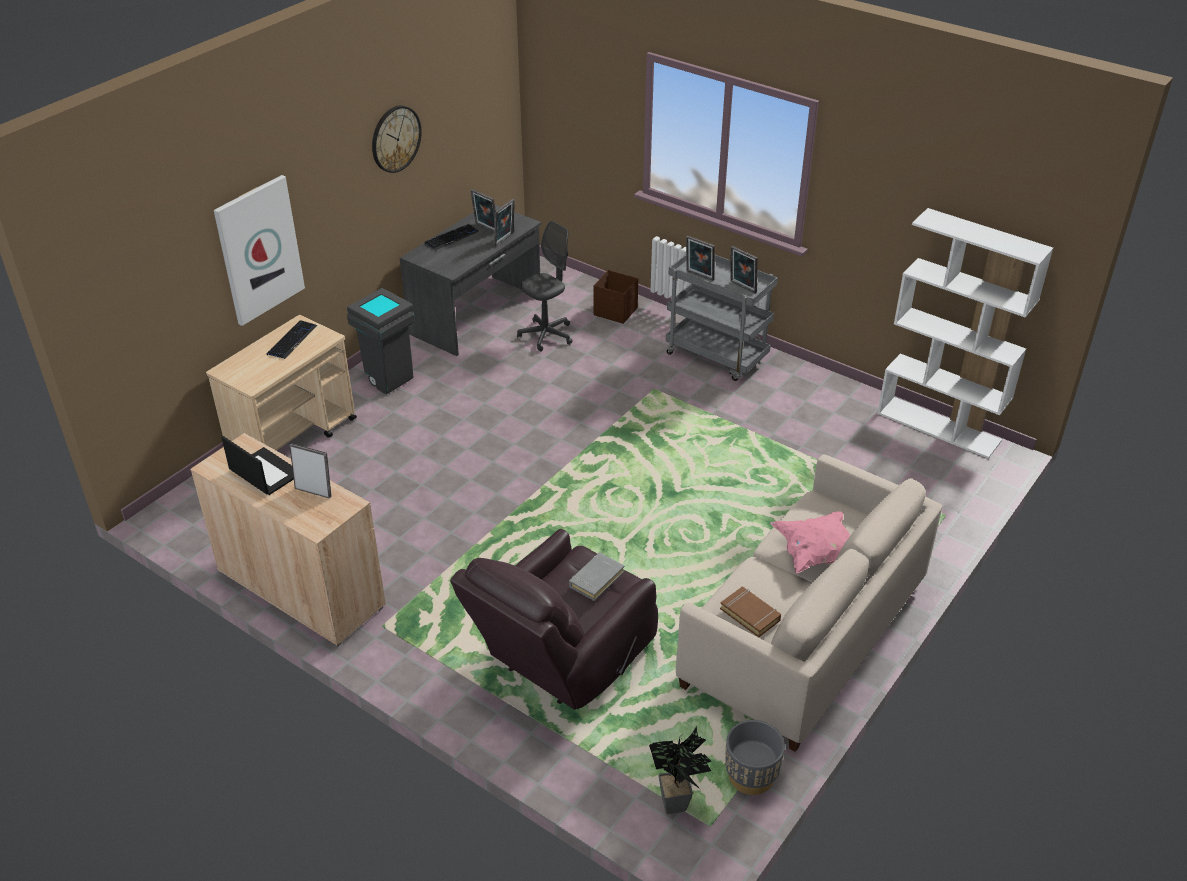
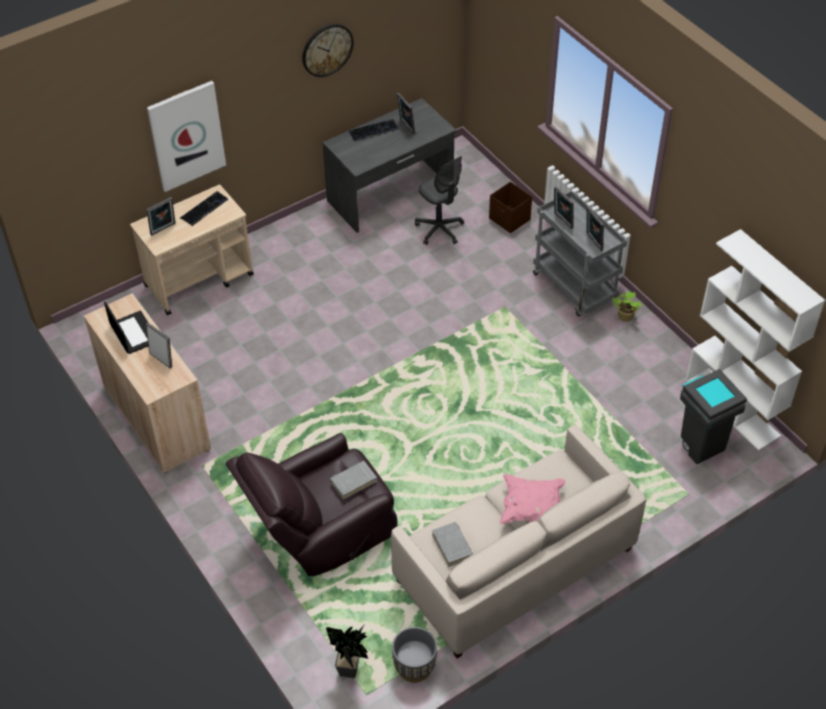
camera: 20 degrees right, 10 degrees up
grey trash can [347,288,414,394] -> grey trash can moved to [680,369,747,464]
picture frame [494,199,515,246] -> picture frame moved to [146,197,176,236]
grey office chair [517,221,572,352] -> grey office chair turned 75 degrees clockwise [415,156,464,245]
brown book [720,586,781,637] -> grey book [432,522,473,567]
none -> potted plant [612,291,642,322]

